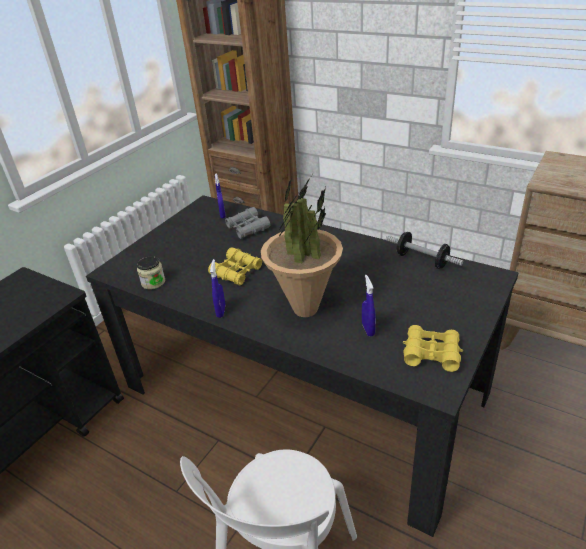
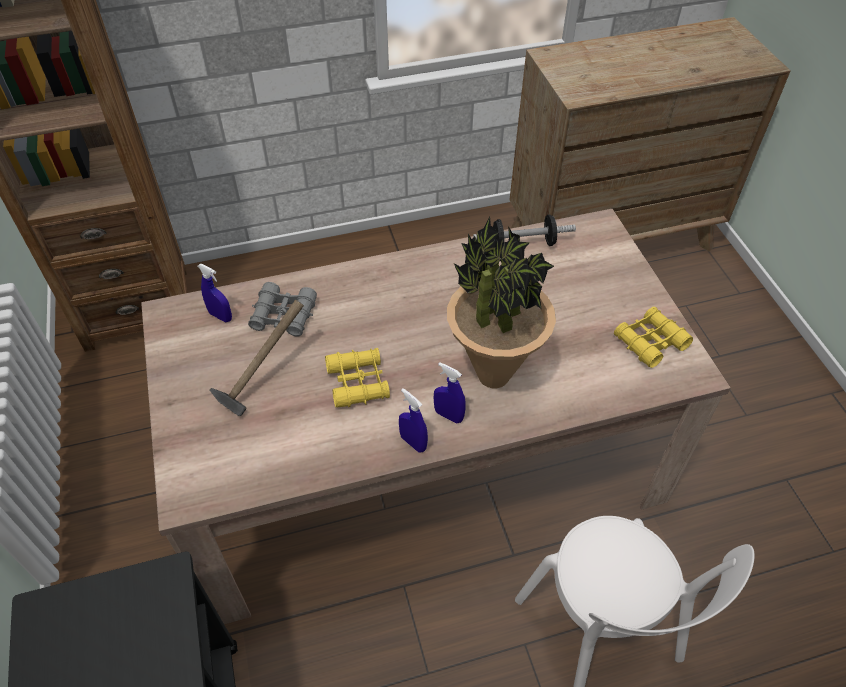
camera: 50 degrees left, 15 degrees up
black dining table [86,195,519,537] -> beige dining table [141,209,731,624]
jar [137,256,165,290] -> none
blue spray bottle [362,275,376,336] -> blue spray bottle moved to [434,362,466,424]
none -> hammer [210,300,304,416]

